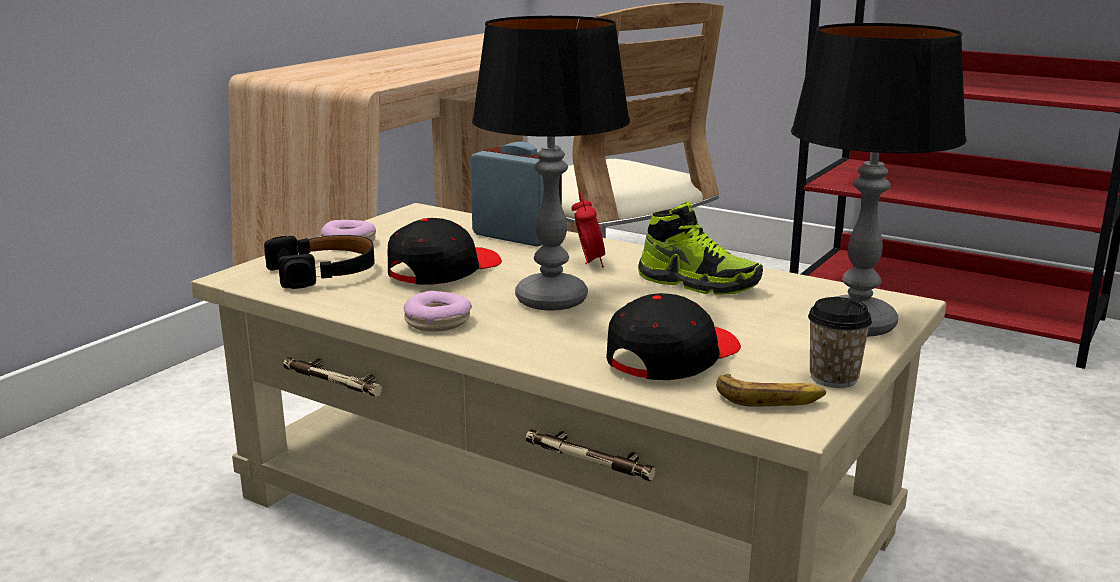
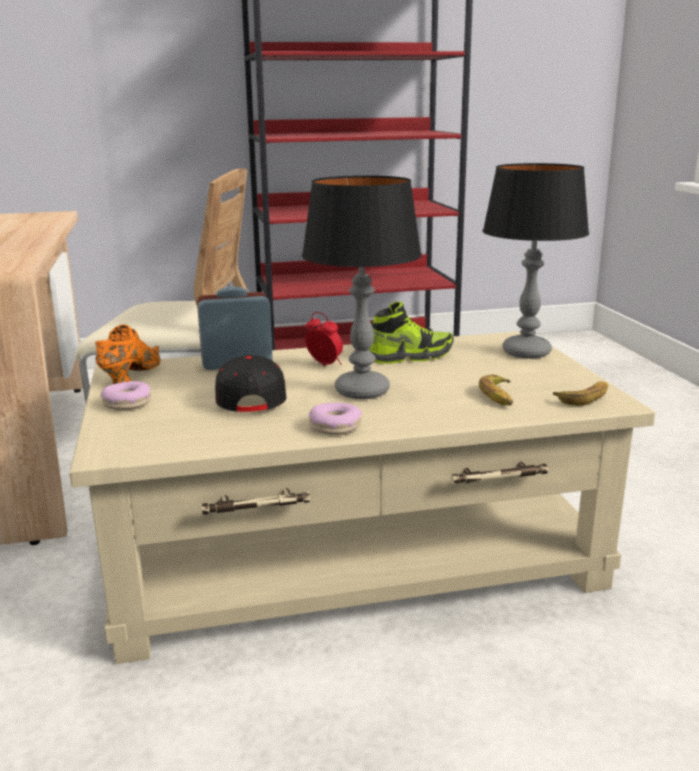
camera: 45 degrees left, 0 degrees up
black headphones [264,235,375,289] -> none
black cap [606,293,741,380] -> banana [479,375,513,405]
cup [808,297,872,388] -> none
none -> orange shoe [95,324,161,384]

